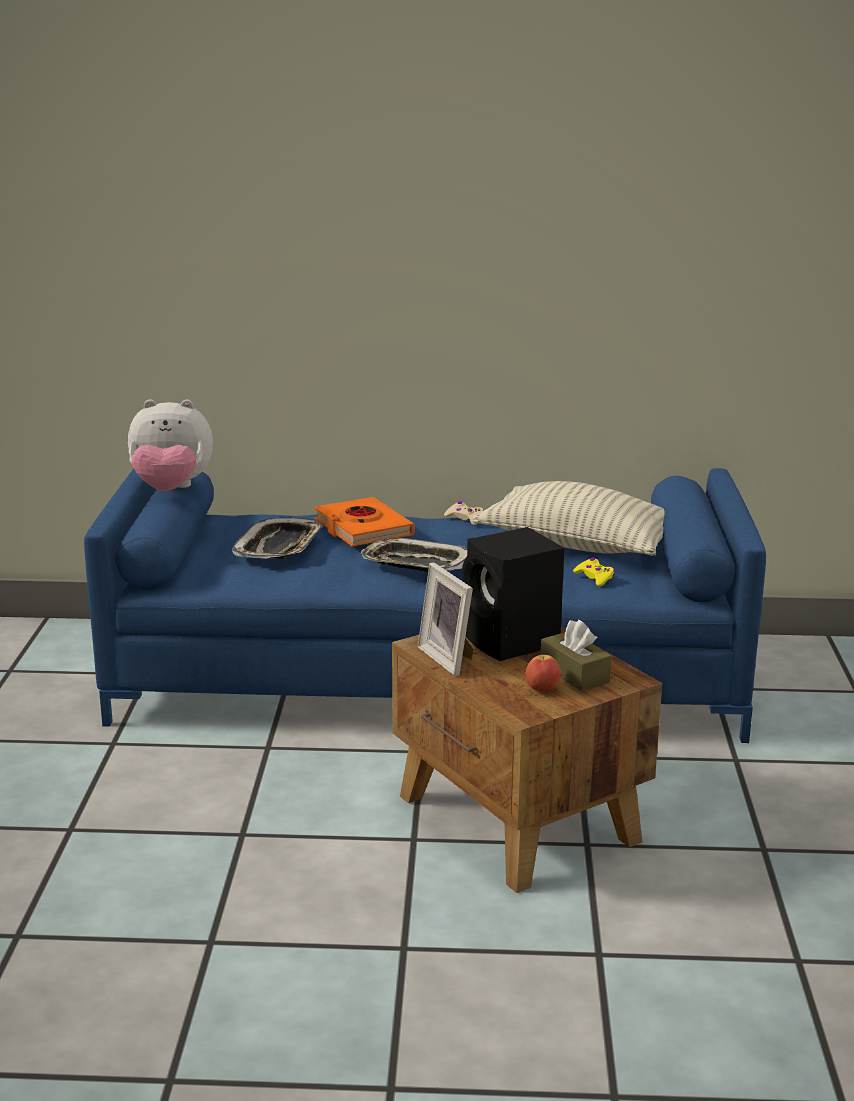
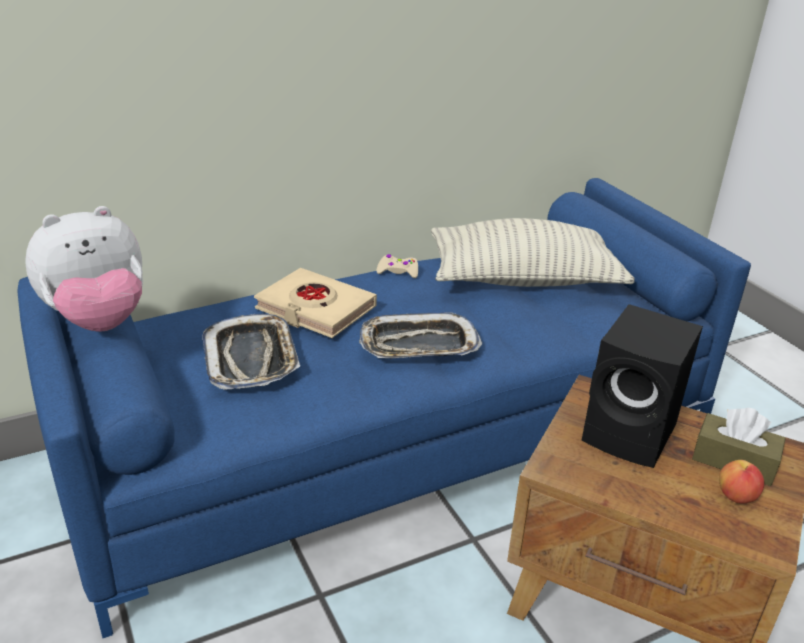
camera: 30 degrees left, 10 degrees up
orange book [314,497,414,546] -> beige book [254,268,377,338]
picture frame [418,563,474,676] -> none
yellow game controller [573,557,615,586] -> none

